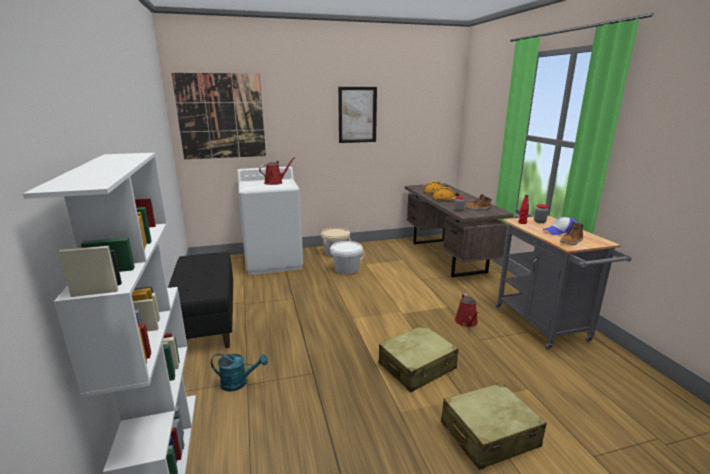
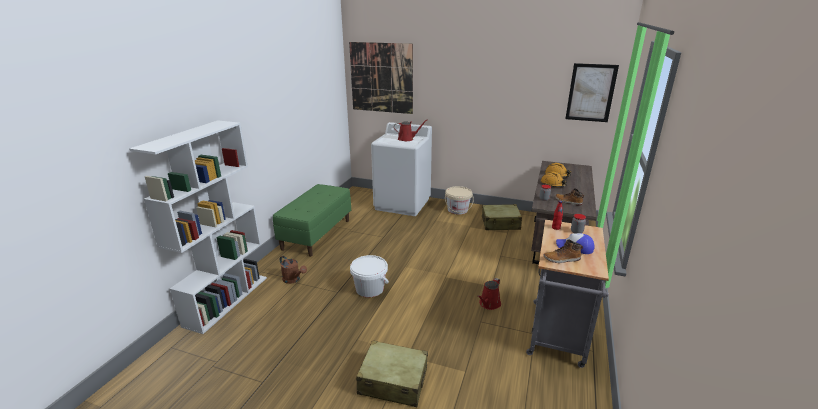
camera: 35 degrees right, 5 degrees up
black bench [168,252,233,348] -> green bench [273,184,351,257]
turquoise watering can [211,353,268,392] -> brown watering can [280,256,307,284]
white bucket [330,241,364,274] -> white bucket moved to [350,255,389,297]
picture [338,87,377,143] -> picture moved to [565,63,619,122]
beige suitcase [379,324,459,392] -> beige suitcase moved to [482,204,522,230]

